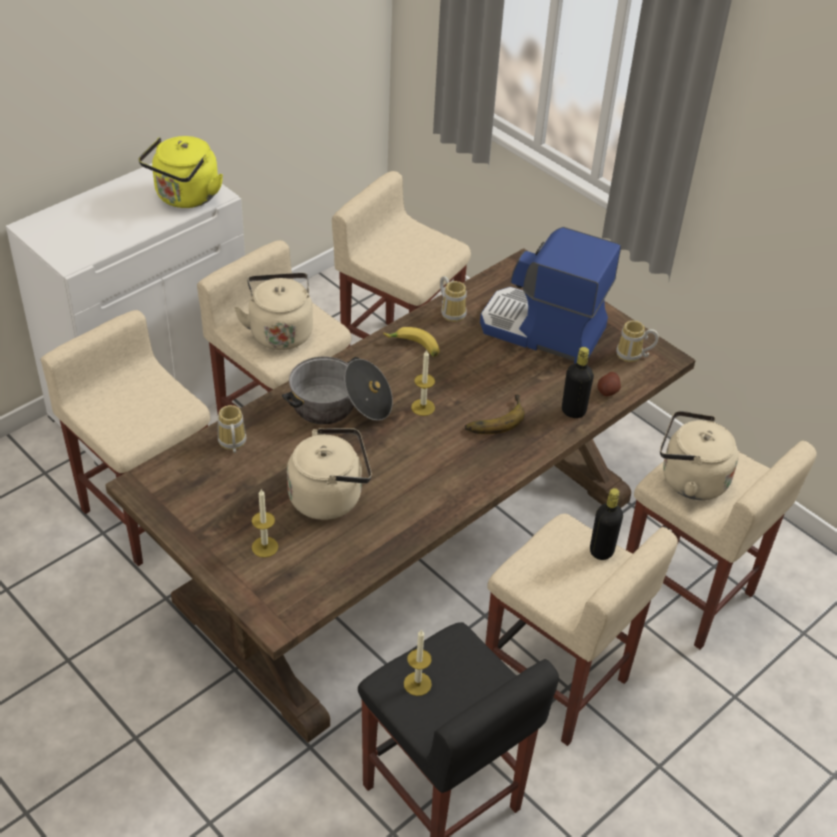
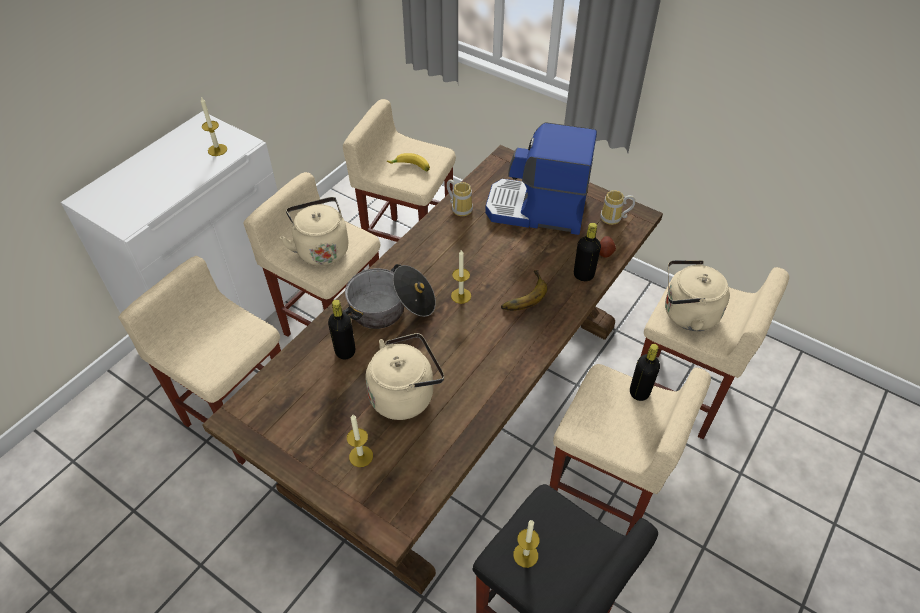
camera: 10 degrees left, 5 degrees up
yellow kettle [139,136,223,208] -> candle [201,97,227,156]
mug [218,405,246,453] -> none
banana [383,327,440,357] -> banana moved to [387,153,430,172]
none -> black bottle [328,300,355,360]

